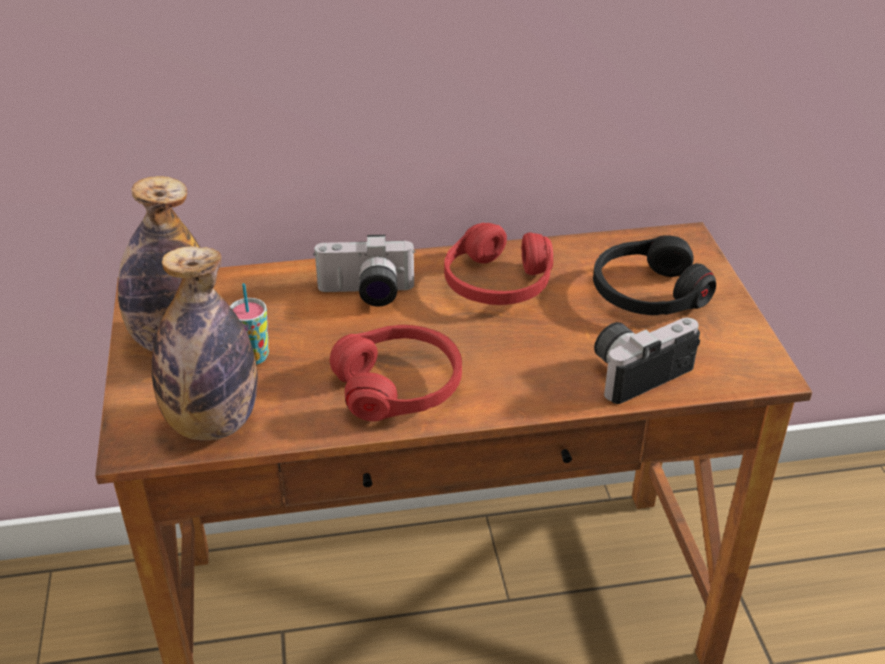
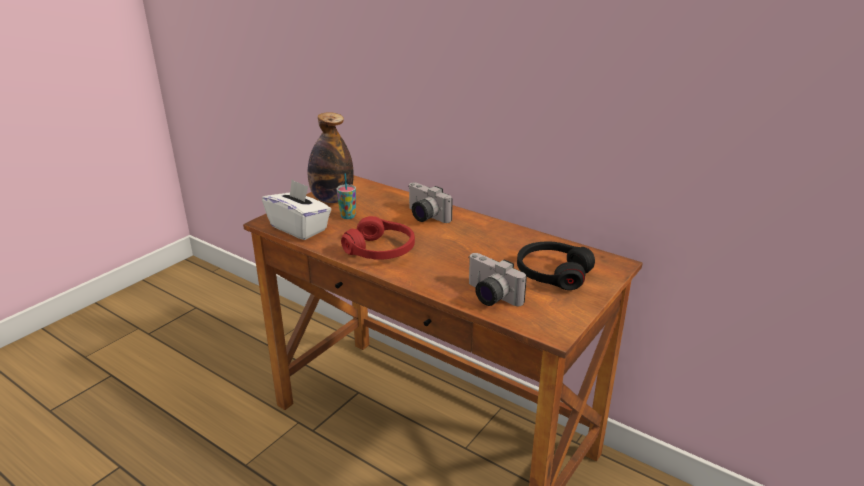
camera: 45 degrees right, 10 degrees down
bottle [152,246,258,440] -> white tissue box [262,180,331,240]
red headphones [444,223,553,305] -> none
camera [594,318,700,404] -> camera turned 150 degrees counterclockwise [468,253,527,306]

